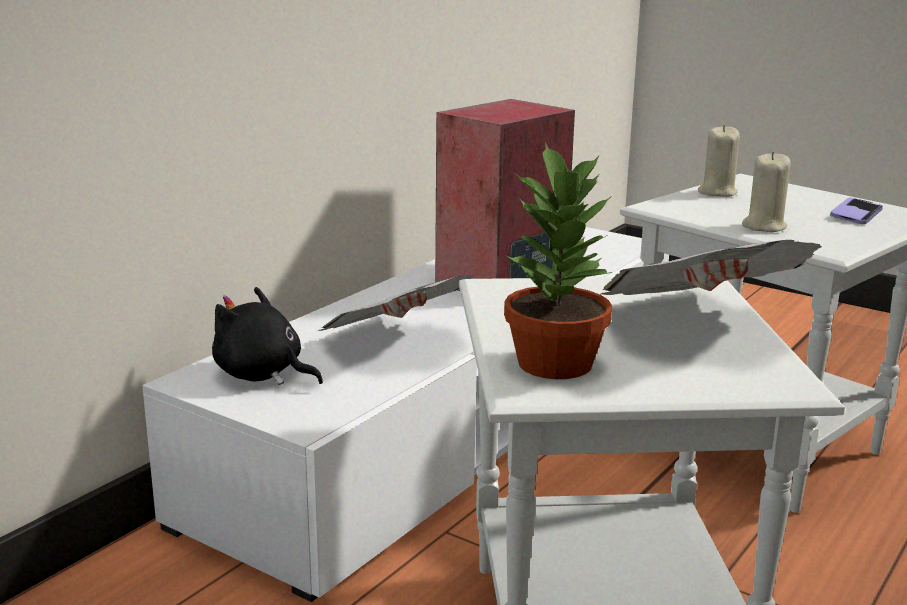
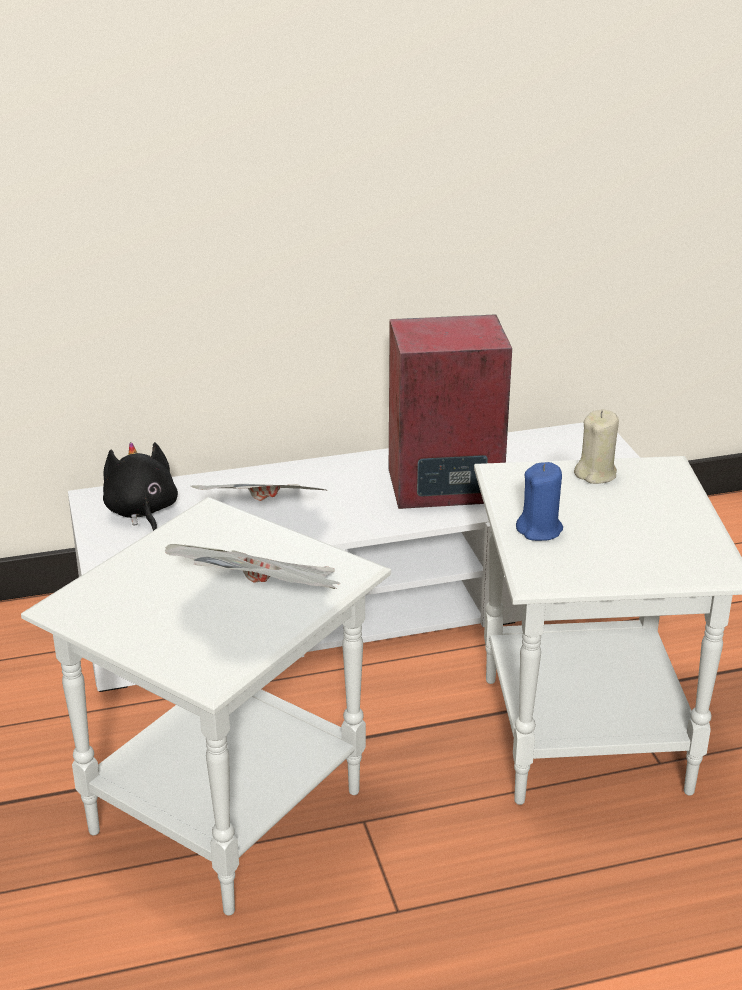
camera: 40 degrees right, 10 degrees up
potted plant [504,142,613,379] -> none
beige candle [742,152,791,232] -> blue candle [516,462,563,541]
phone [830,198,883,224] -> none

